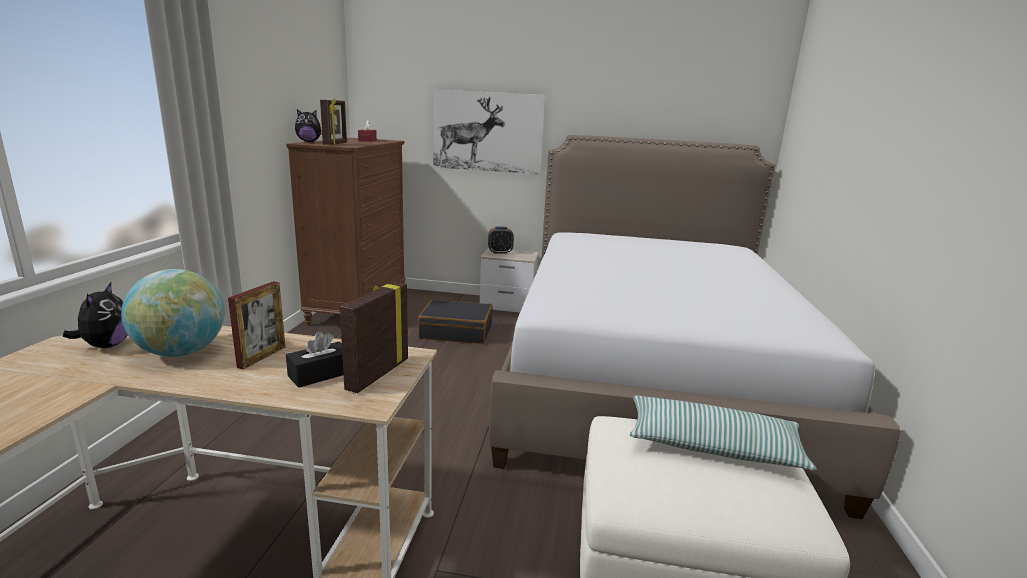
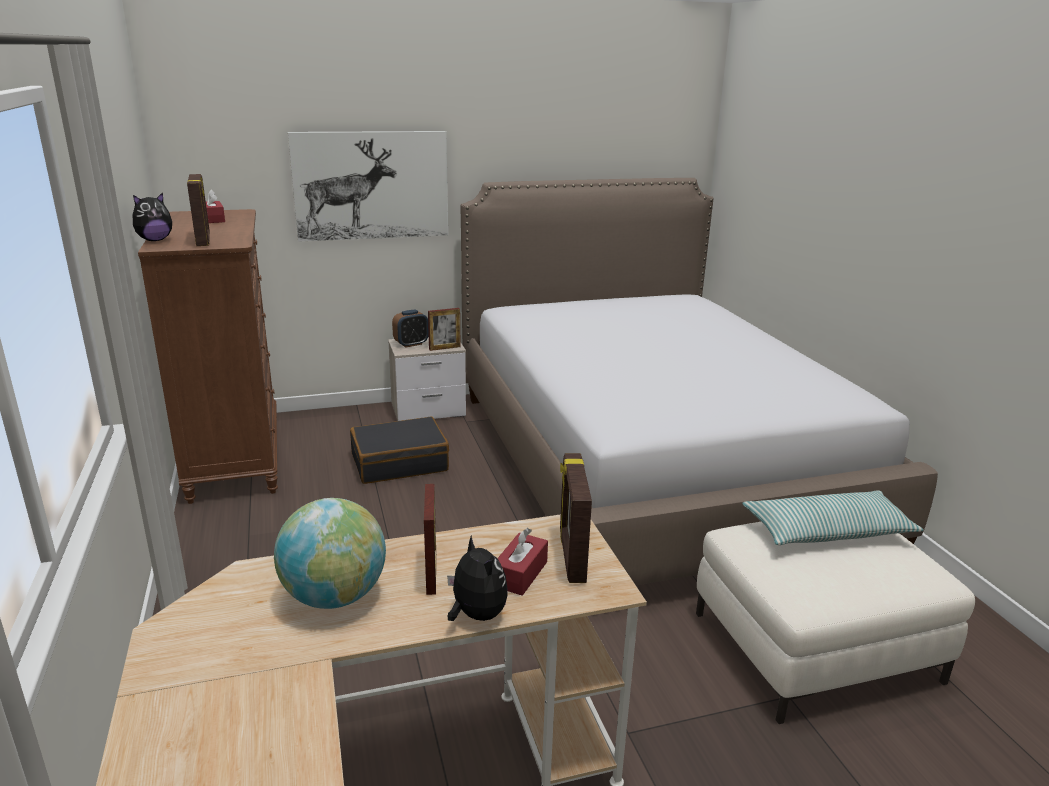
camera: 25 degrees left, 5 degrees up
plush toy [63,282,127,348] -> plush toy moved to [447,536,507,621]
black tissue box [286,331,344,388] -> red tissue box [497,528,548,596]
none -> picture frame [428,308,461,351]

